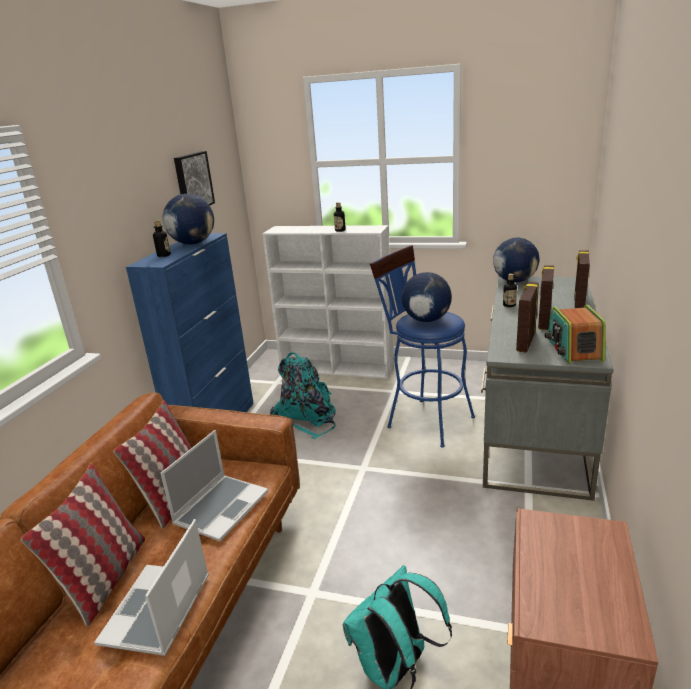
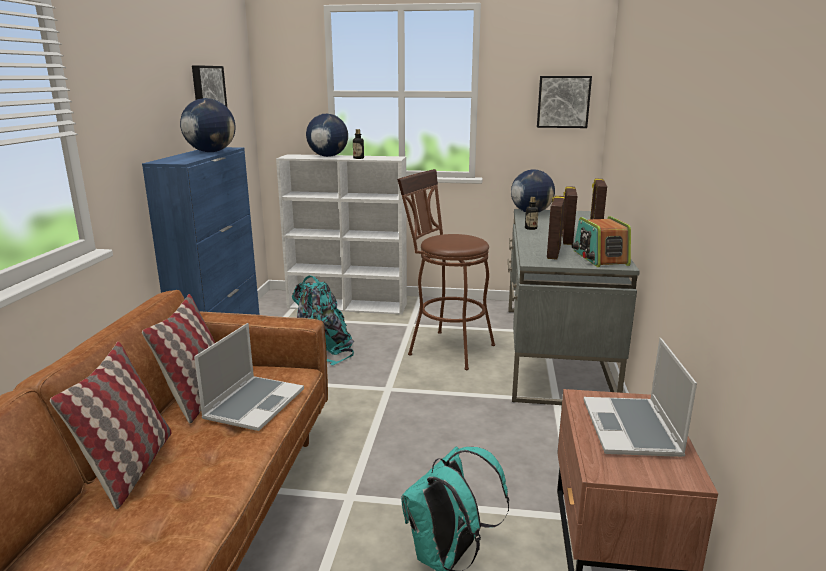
camera: 10 degrees left, 5 degrees down
laptop [94,519,209,656] -> laptop moved to [583,338,697,457]
bottle [153,220,171,257] -> none
blue stool [370,245,475,447] -> brown stool [397,169,495,370]
globe [402,272,452,322] -> globe moved to [306,114,348,157]
none -> picture [537,76,592,128]

